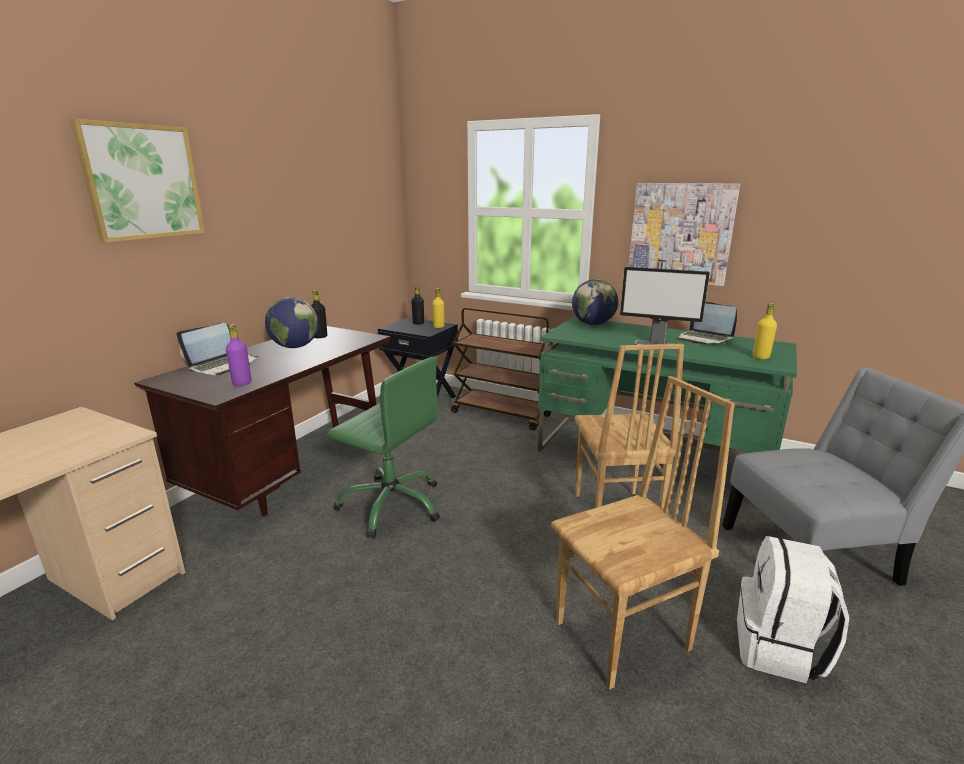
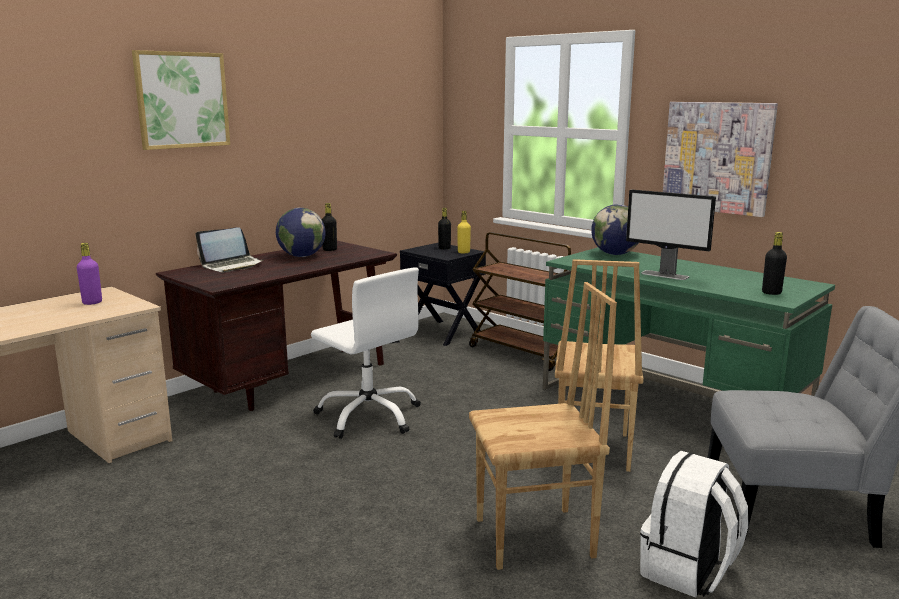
camera: 15 degrees right, 5 degrees down
purple bottle [226,324,251,386] -> purple bottle moved to [77,243,102,305]
green office chair [328,356,440,538] -> white office chair [311,267,421,439]
laptop [678,301,737,344] -> none
yellow bottle [753,303,777,359] -> black bottle [762,232,787,295]

